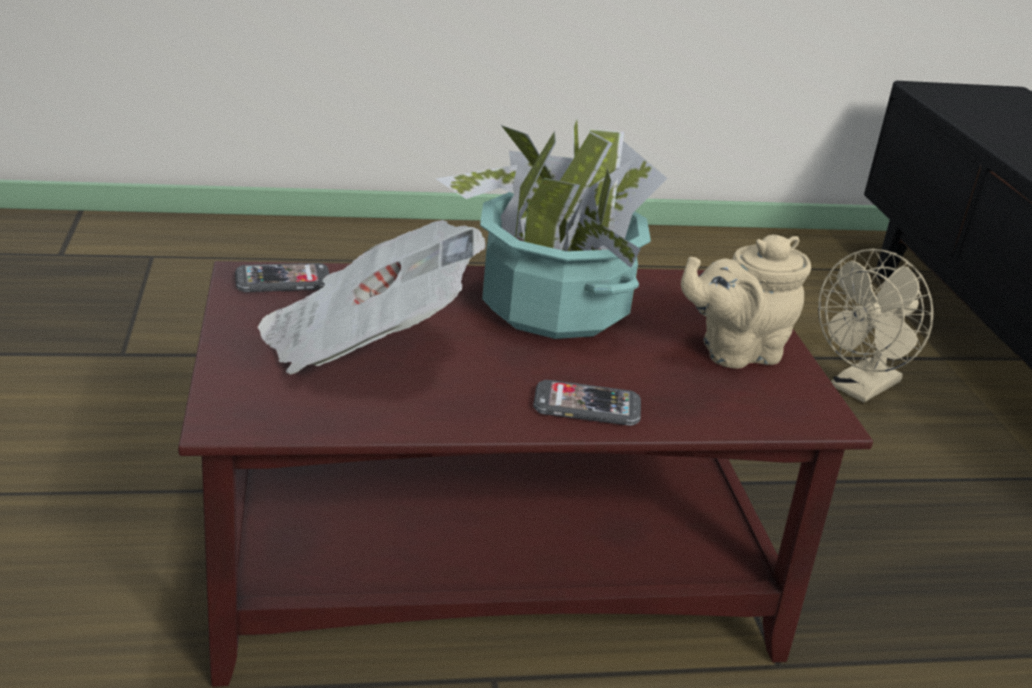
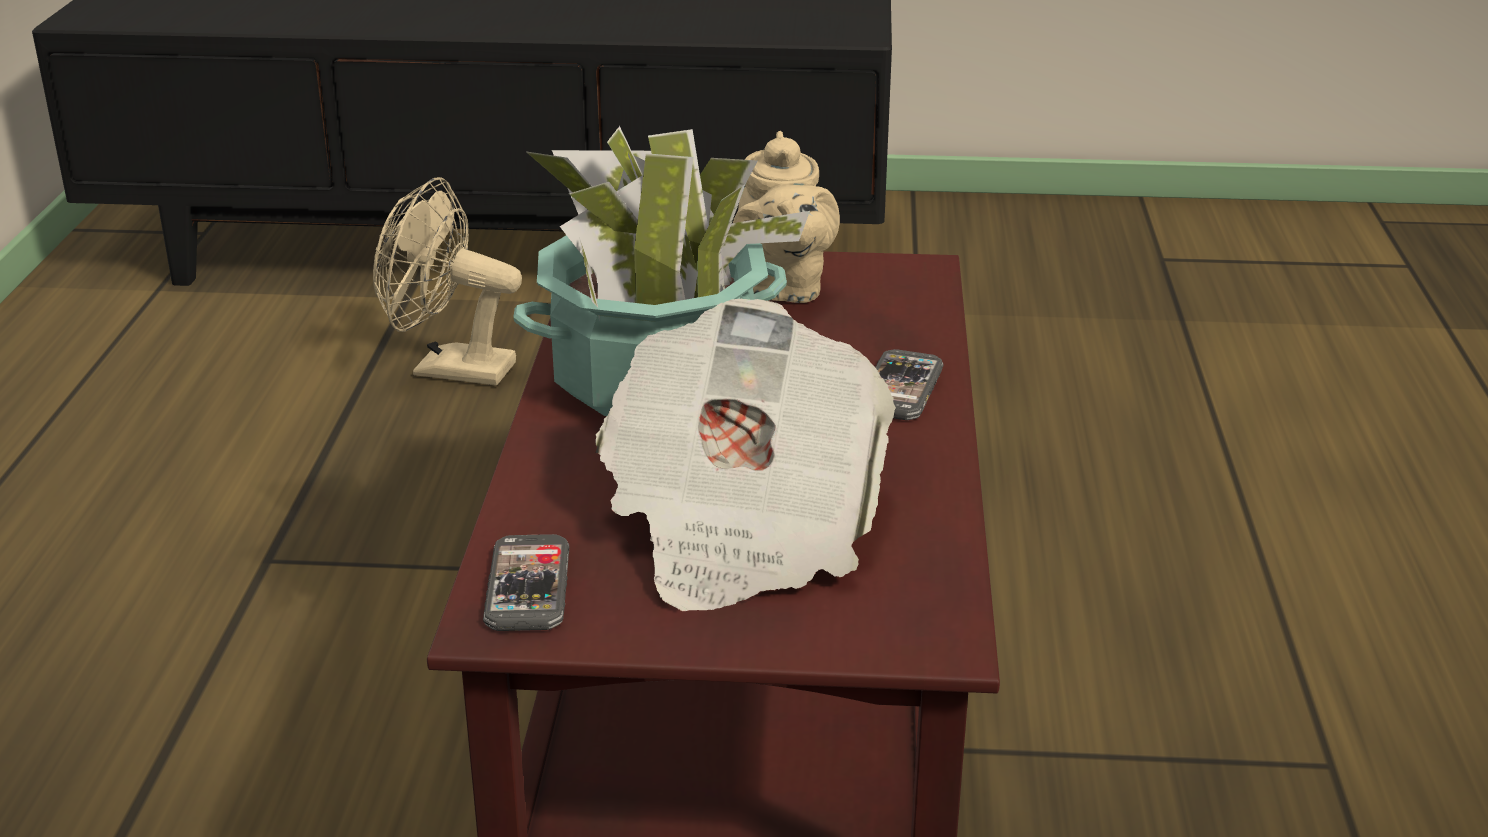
camera: 75 degrees left, 0 degrees up
beige fan [818,249,934,403] -> beige fan turned 135 degrees clockwise [373,177,522,386]

